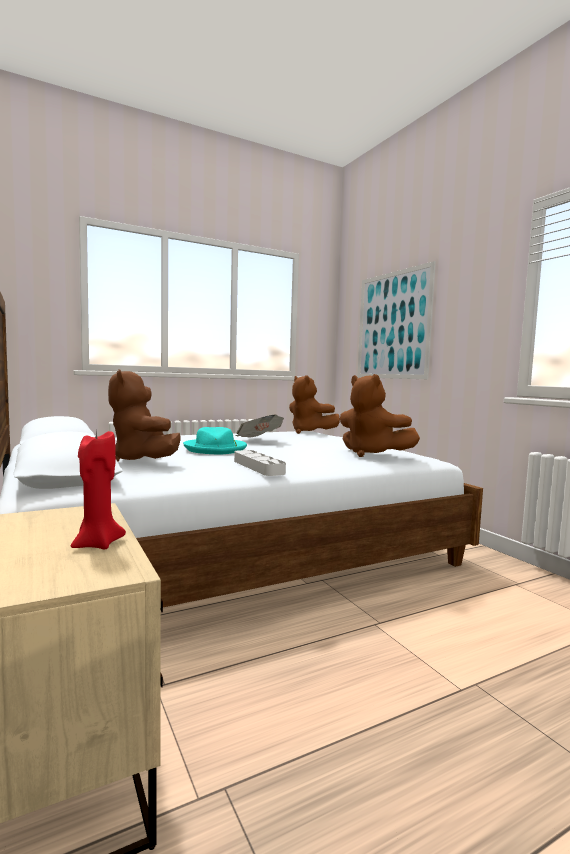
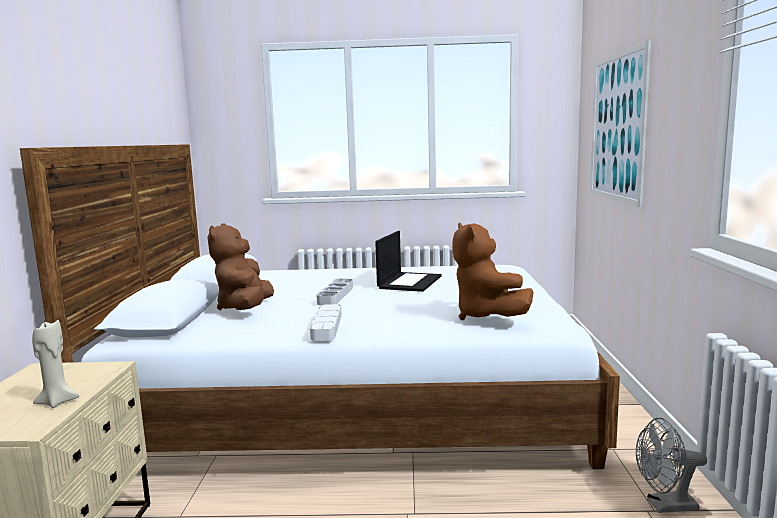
camera: 30 degrees right, 5 degrees up
red candle [71,431,126,549] -> beige candle [32,320,79,408]
turquoise hat [183,427,247,455] -> grey tray [316,279,353,305]
newspaper [236,415,284,437] -> laptop [375,231,442,292]
brown plush toy [289,375,340,434] -> none
none -> grey fan [636,417,707,513]

